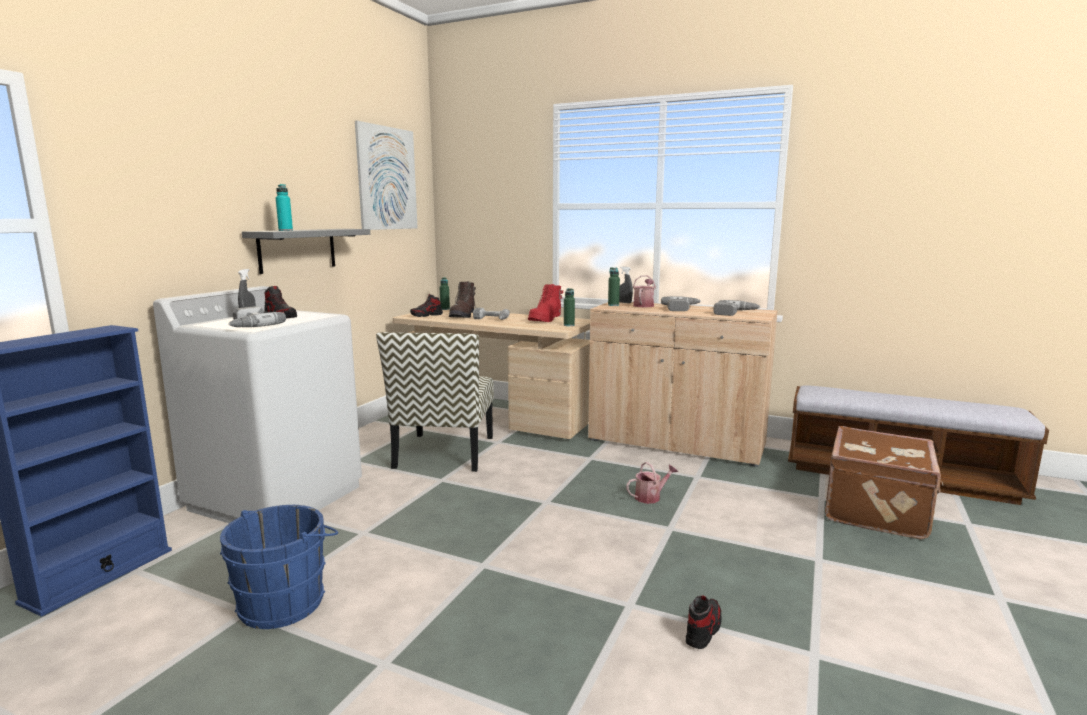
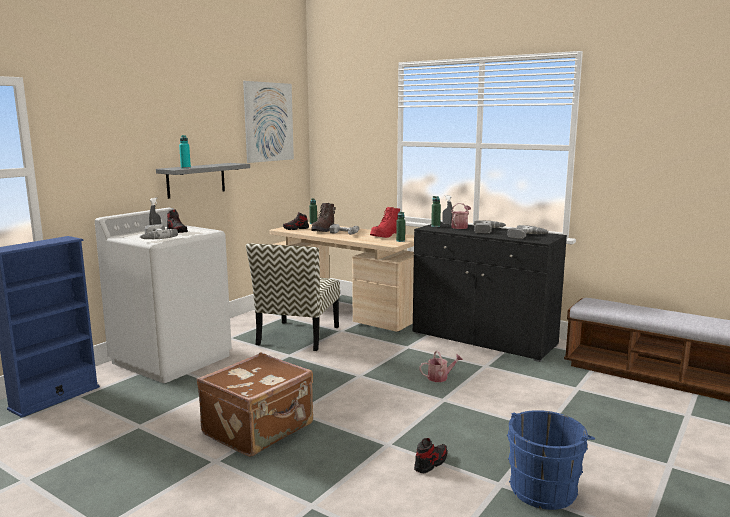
camera: 10 degrees right, 0 degrees up
blue bucket [220,505,338,629] -> blue bucket moved to [507,410,595,510]
beige cabinet [588,302,778,467] -> black cabinet [413,222,567,362]
brown suitcase [825,426,943,540] -> brown suitcase moved to [197,352,313,457]

